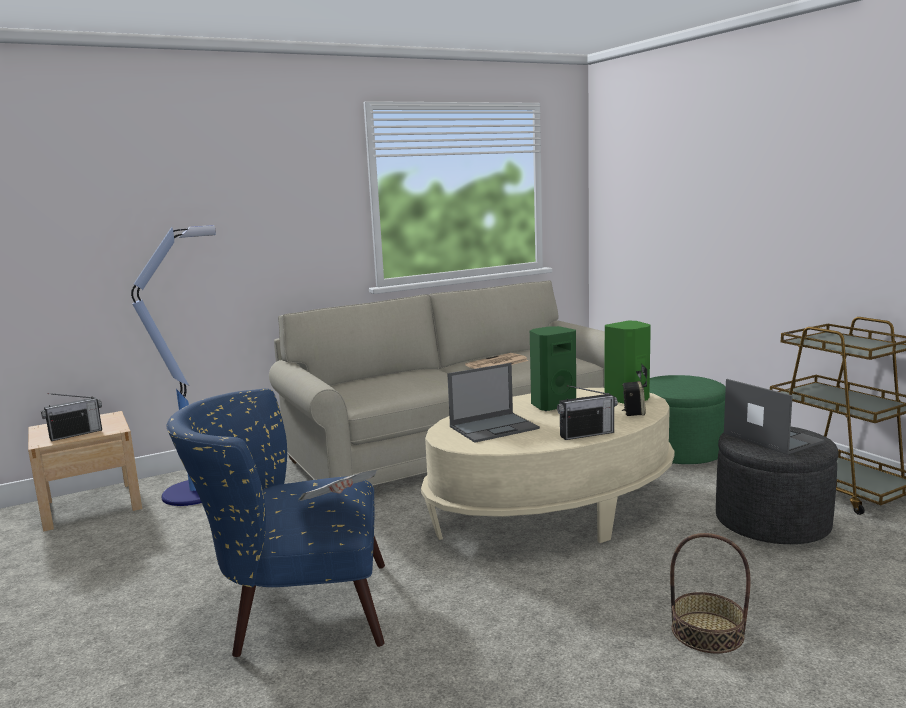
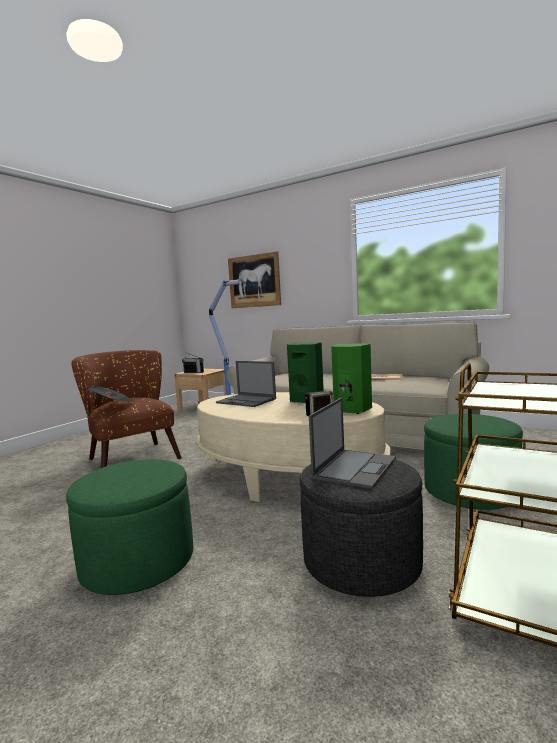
camera: 60 degrees right, 5 degrees down
blue armchair [167,389,385,657] -> brown armchair [71,350,182,468]
radio [557,385,618,440] -> none
basket [670,533,751,653] -> green ottoman [66,459,193,595]
none -> picture [228,251,281,308]

